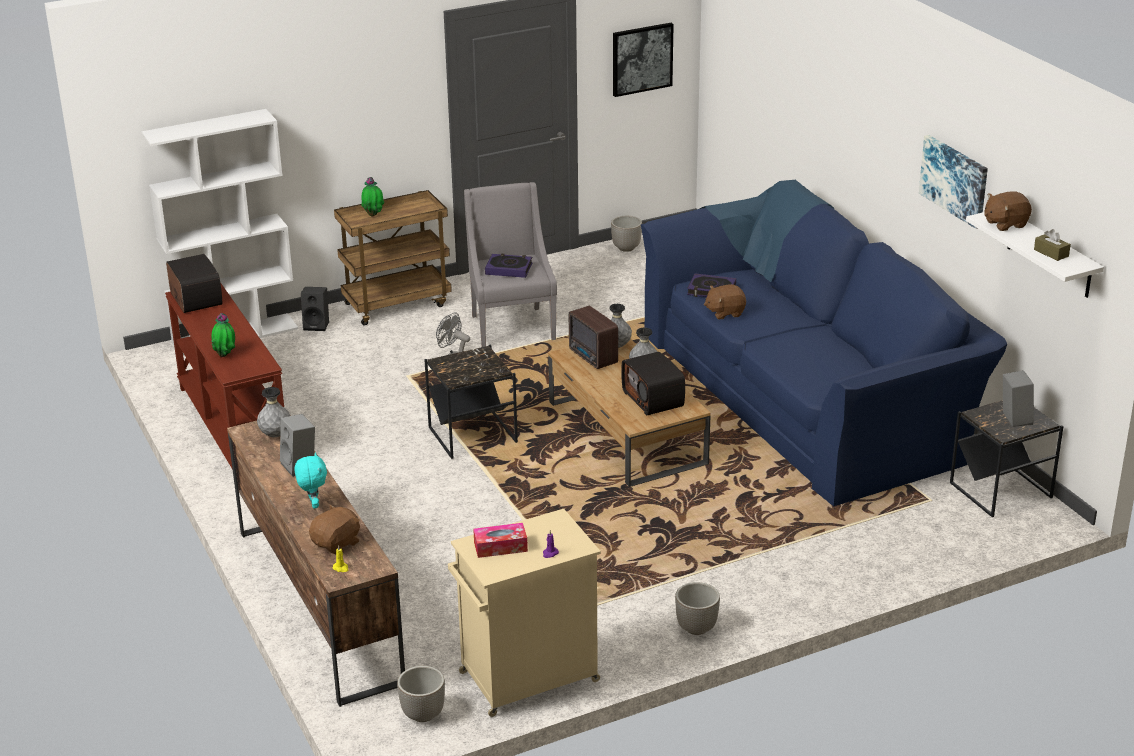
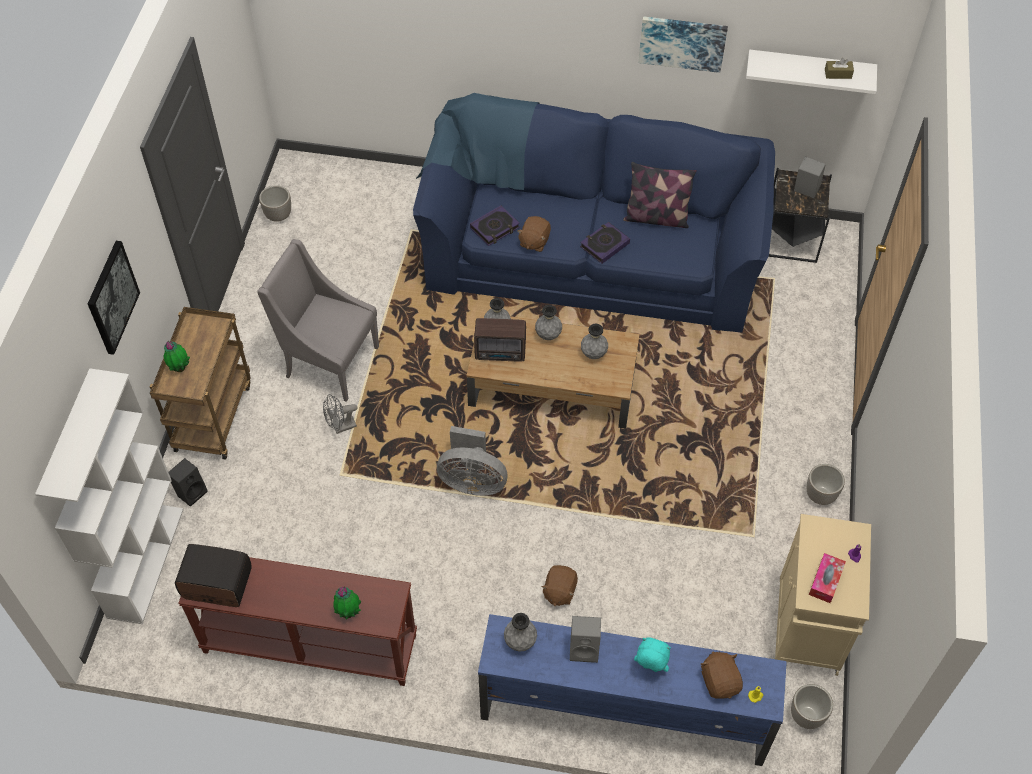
camera: 55 degrees left, 25 degrees up
brown tv stand [227,415,405,707] -> blue tv stand [478,614,787,766]
black side table [424,344,518,459] -> grey fan [437,426,508,496]
book [485,254,533,278] -> book moved to [580,222,630,264]
picture [613,23,674,97] -> picture moved to [88,241,140,355]
radio [621,352,685,415] -> grey vase [581,324,608,359]
brown plush toy [984,191,1032,231] -> brown plush toy moved to [541,565,578,606]
none -> pillow [623,162,697,228]

